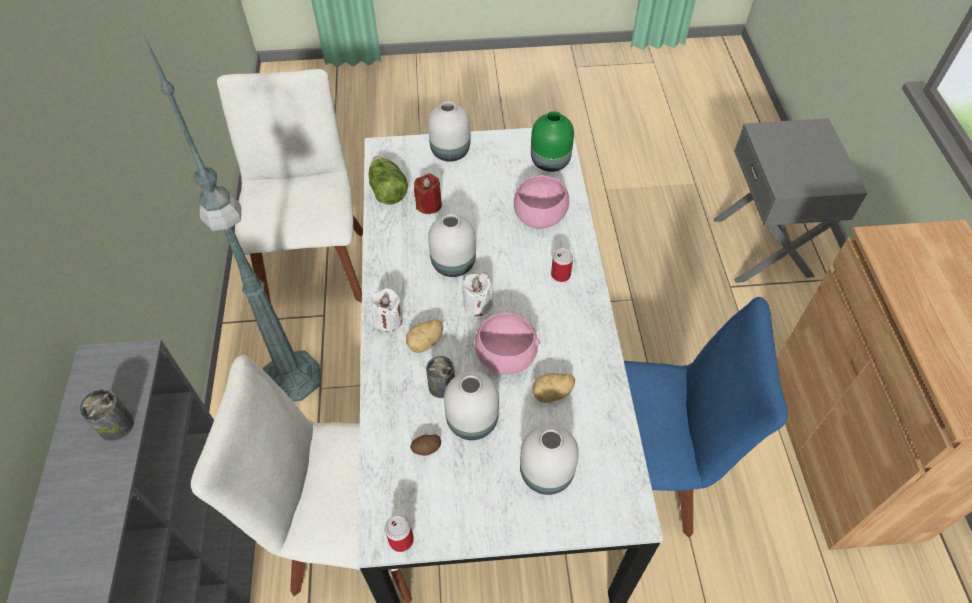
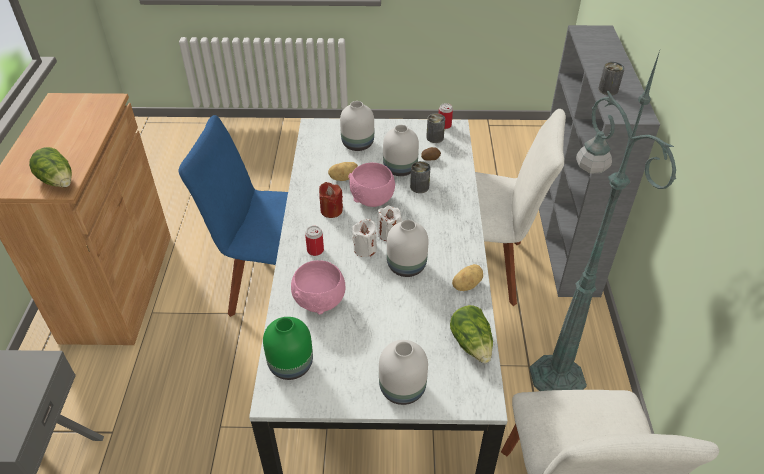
camera: 175 degrees left, 10 degrees down
white candle [370,288,403,332] -> white candle moved to [352,219,377,257]
potato [406,319,443,353] -> potato moved to [452,264,483,291]
red candle [414,173,442,214] -> red candle moved to [319,182,343,218]
none -> lettuce [29,147,72,187]
none -> can [426,113,445,143]

